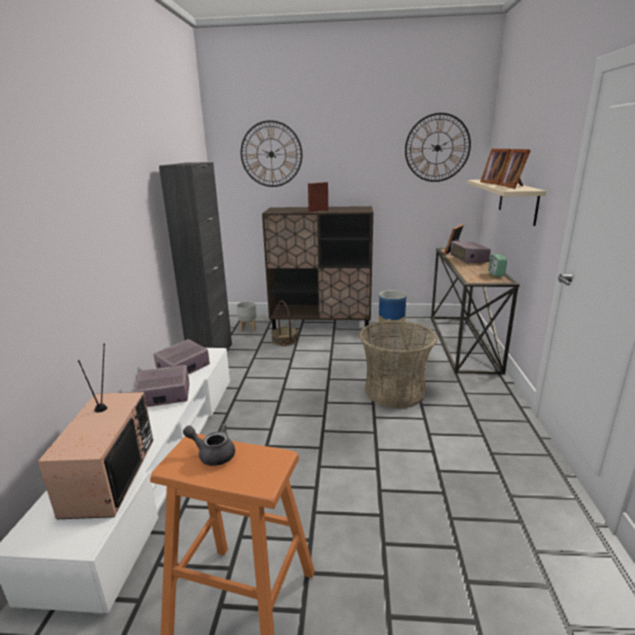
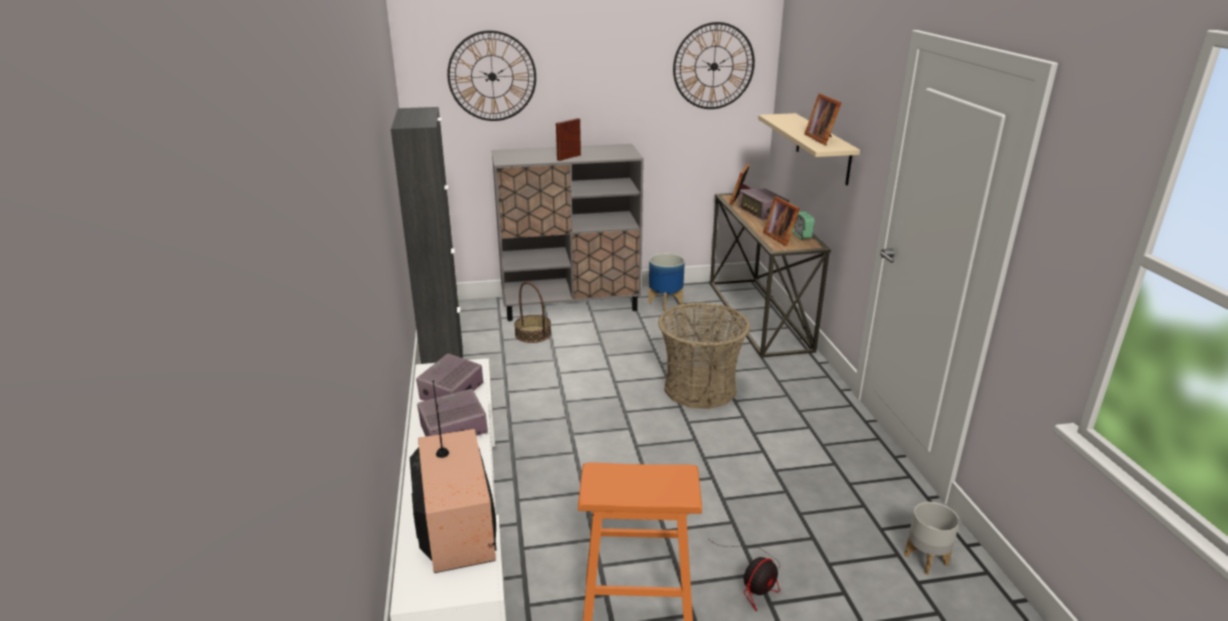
camera: 15 degrees left, 5 degrees up
grey teapot [183,424,235,466] -> none
grey planter [237,302,257,332] -> grey planter moved to [904,502,960,575]
brown cabinet [262,206,374,330] -> grey cabinet [492,144,644,321]
picture frame [480,149,512,185] -> picture frame moved to [763,196,800,246]
none -> fan [707,538,780,611]

